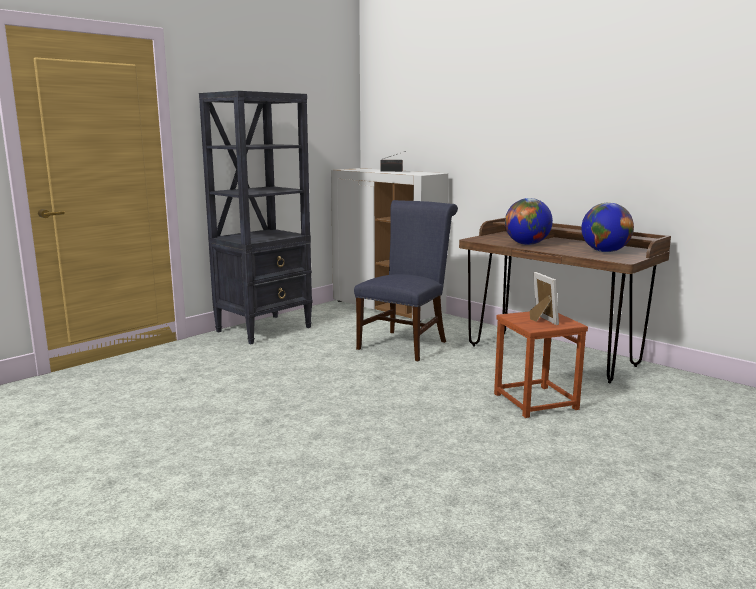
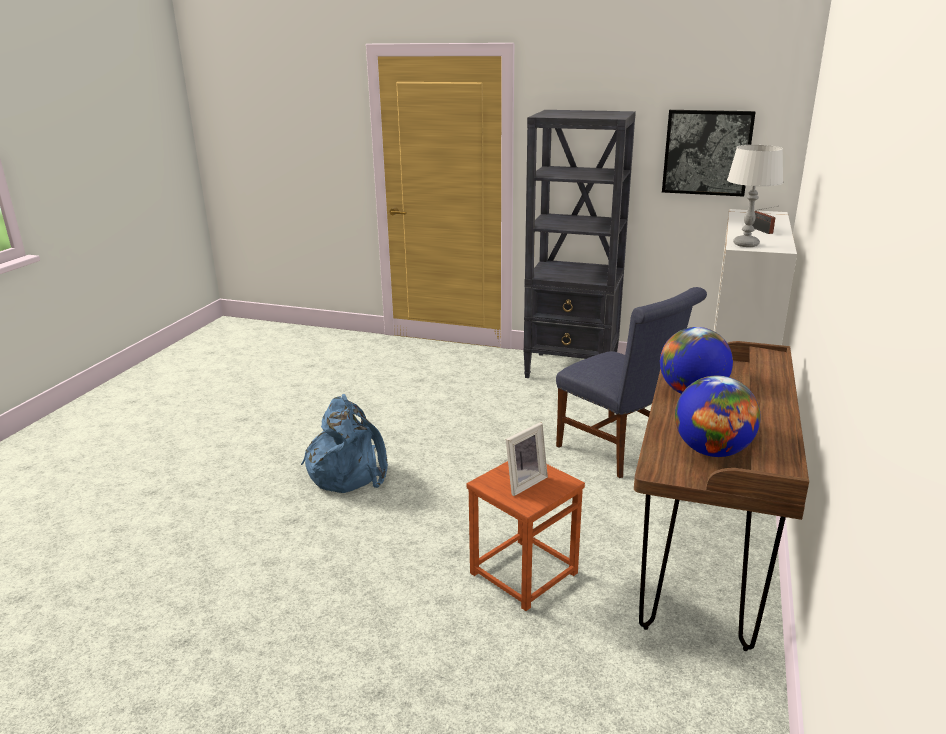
camera: 65 degrees right, 10 degrees up
blue chair [354,200,458,361] -> blue chair turned 45 degrees clockwise [556,287,707,478]
none -> blue backpack [301,394,388,493]
none -> picture [662,110,756,197]
none -> grey table lamp [727,145,783,247]

